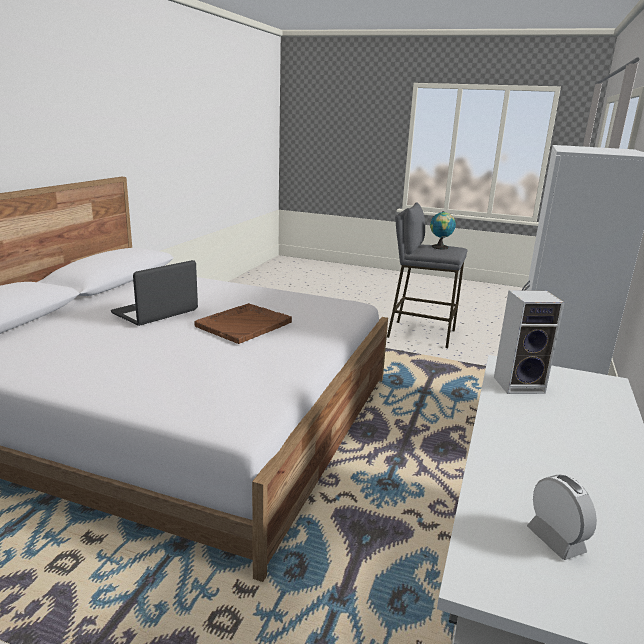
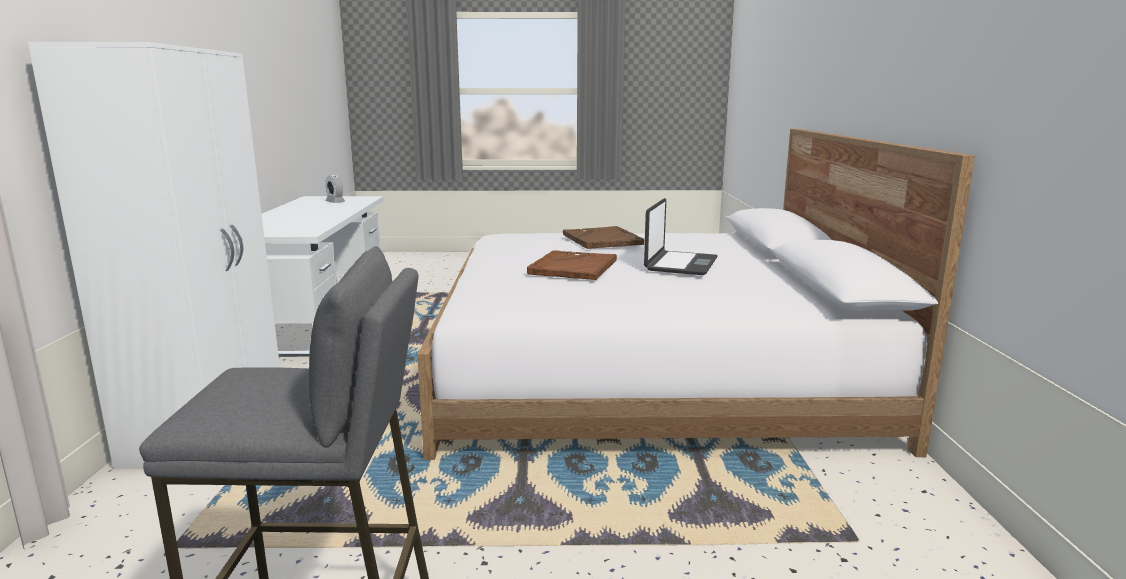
camera: 160 degrees right, 5 degrees down
globe [430,211,456,249] -> none
speaker [494,290,565,394] -> none
none -> brown tray [563,226,645,249]

